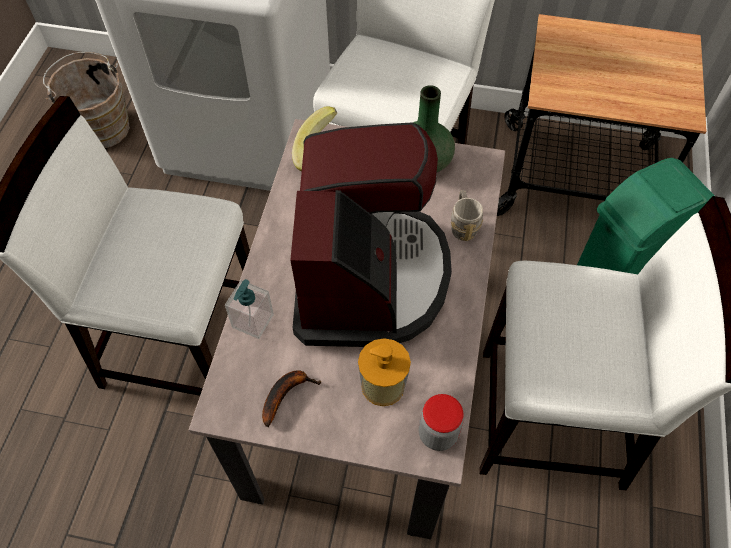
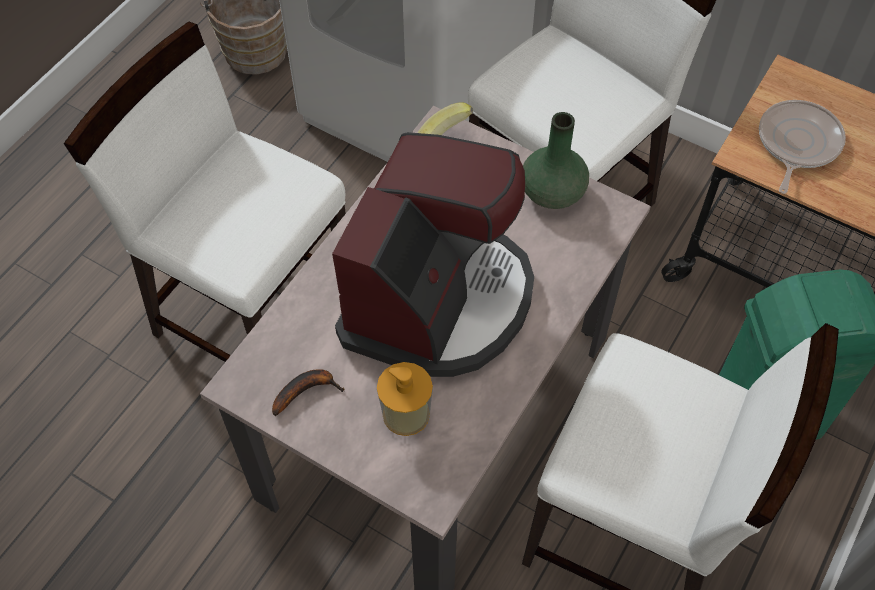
camera: 20 degrees right, 0 degrees up
soap dispenser [225,279,274,339] -> none
jar [419,394,463,451] -> none
grey mug [451,190,483,241] -> none
none -> frying pan [759,100,846,194]

